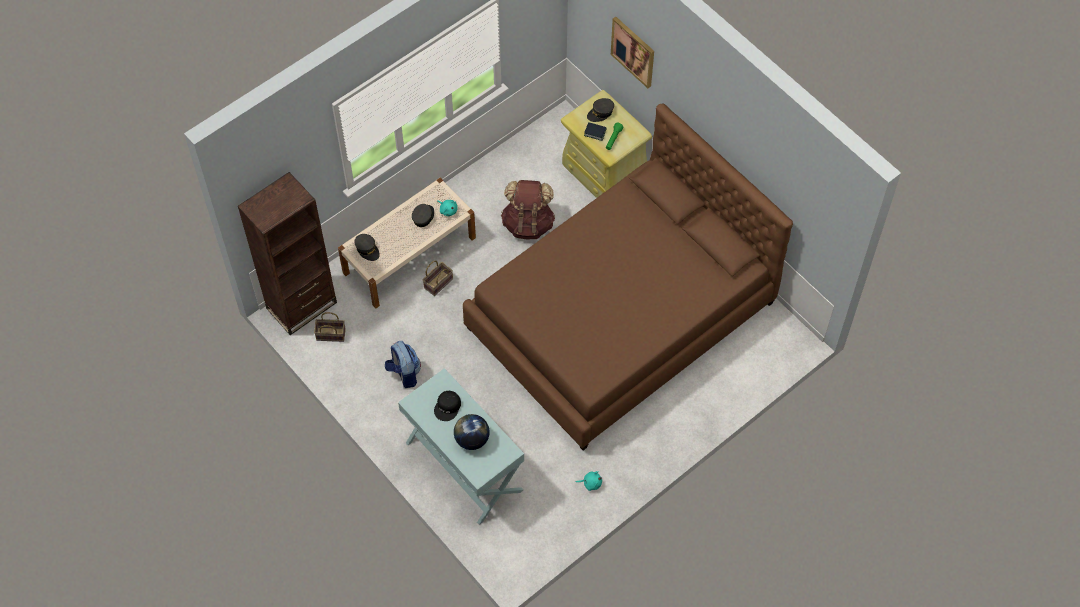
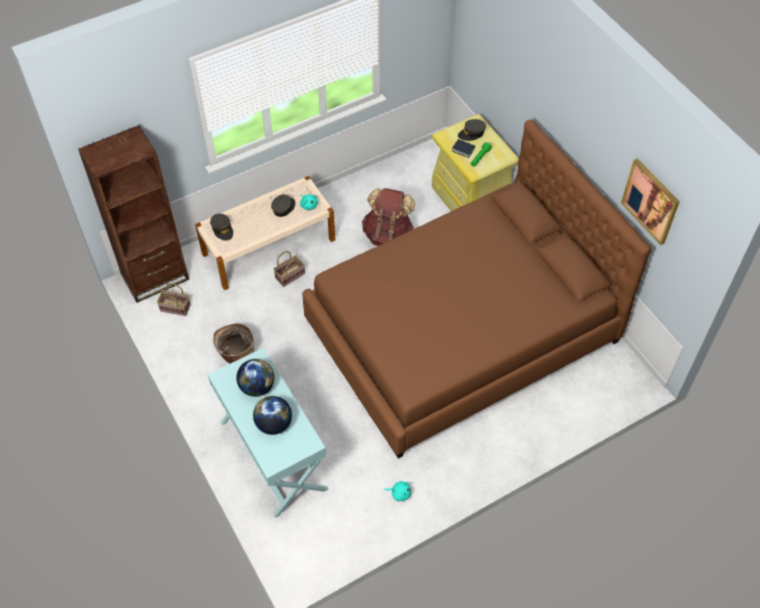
camera: 10 degrees right, 5 degrees down
backpack [385,341,421,388] -> basket [213,323,254,364]
black cap [434,391,461,421] -> globe [236,359,274,397]
picture [611,17,654,88] -> picture moved to [621,159,680,245]

